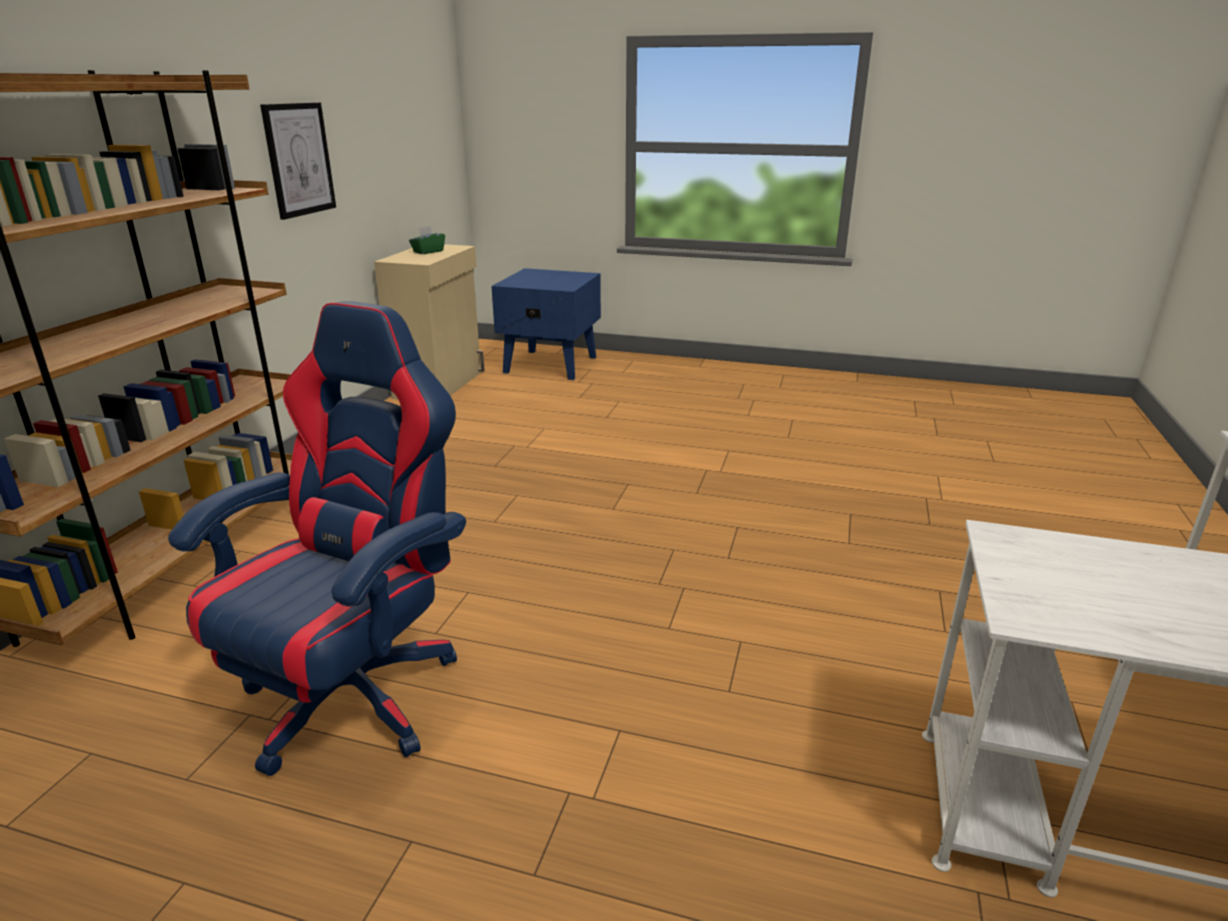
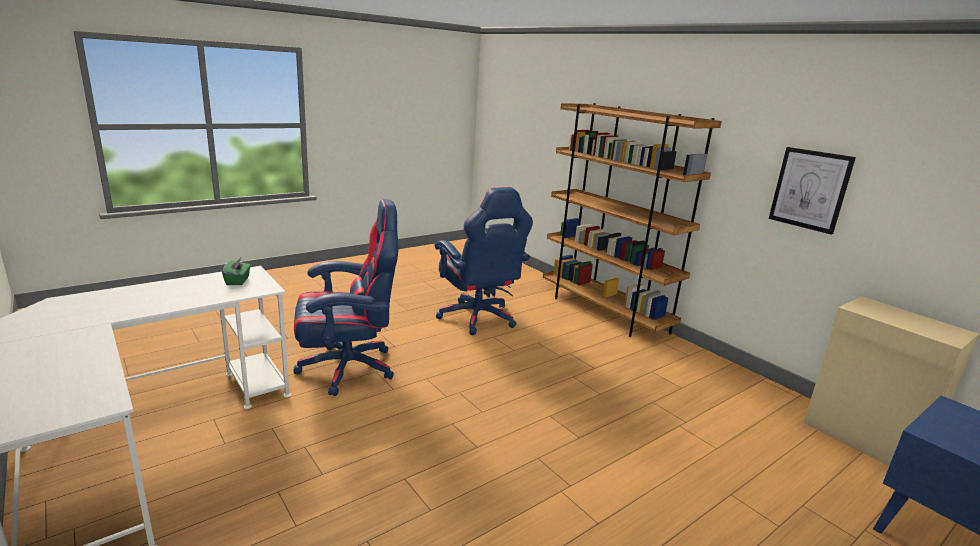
camera: 125 degrees right, 5 degrees down
green tissue box [409,226,445,254] -> green tissue box moved to [222,257,251,285]
none -> blue office chair [294,199,398,396]

